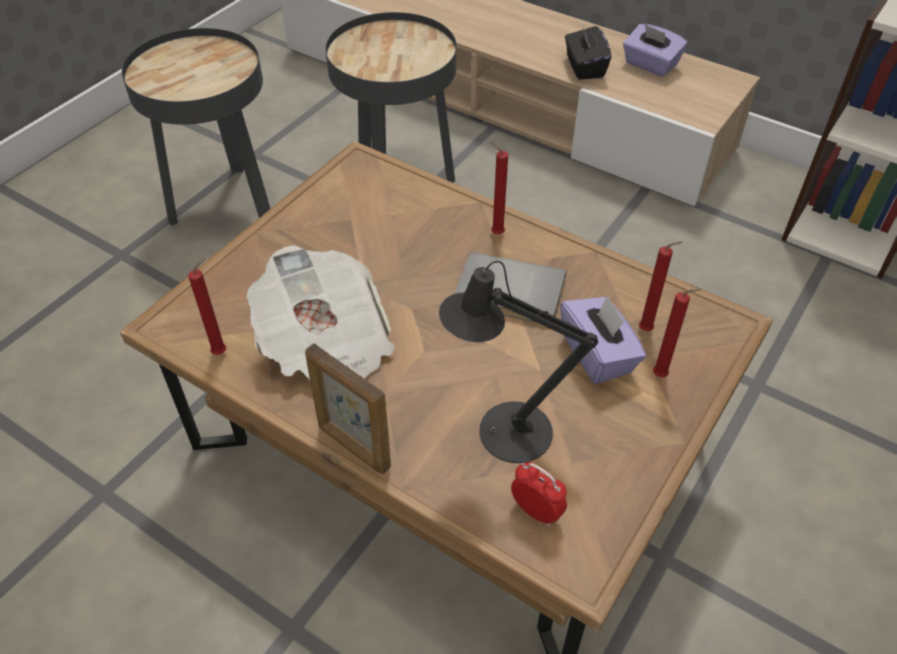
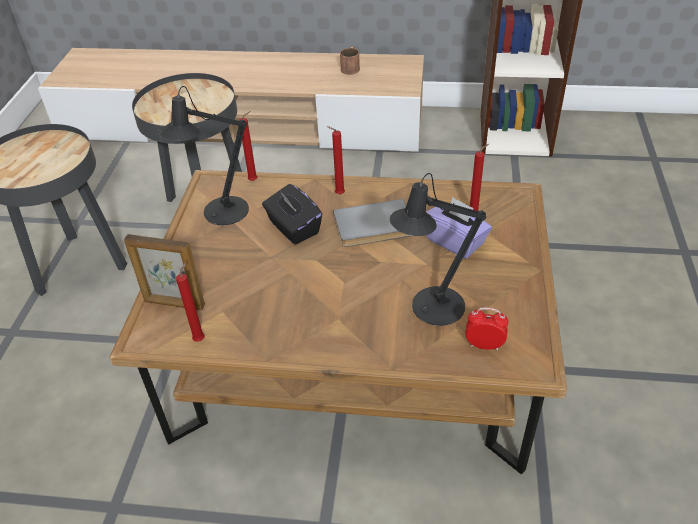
camera: 25 degrees left, 5 degrees down
newspaper [247,245,395,380] -> none
picture frame [305,343,391,474] -> picture frame moved to [124,234,205,310]
black tissue box [565,24,611,79] -> black tissue box moved to [262,184,322,245]
purple tissue box [623,24,687,77] -> brown mug [340,46,360,75]
red candle [653,289,701,377] -> red candle moved to [240,111,257,181]
none -> black table lamp [160,86,249,225]

